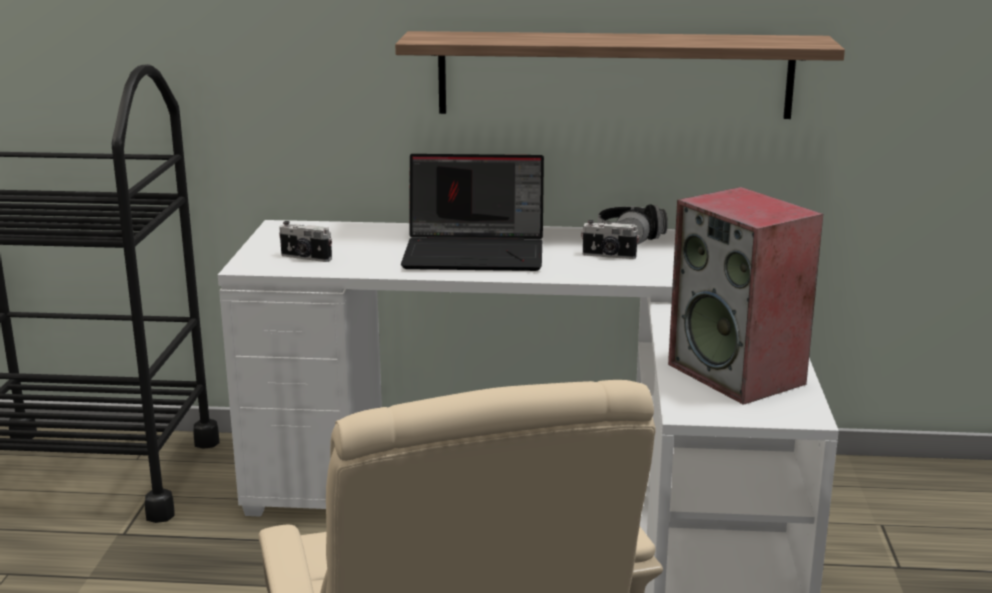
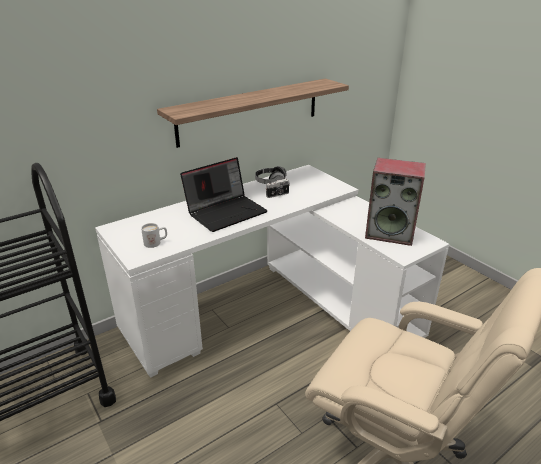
camera: 40 degrees left, 10 degrees up
camera [279,221,332,262] -> white mug [141,223,167,248]

